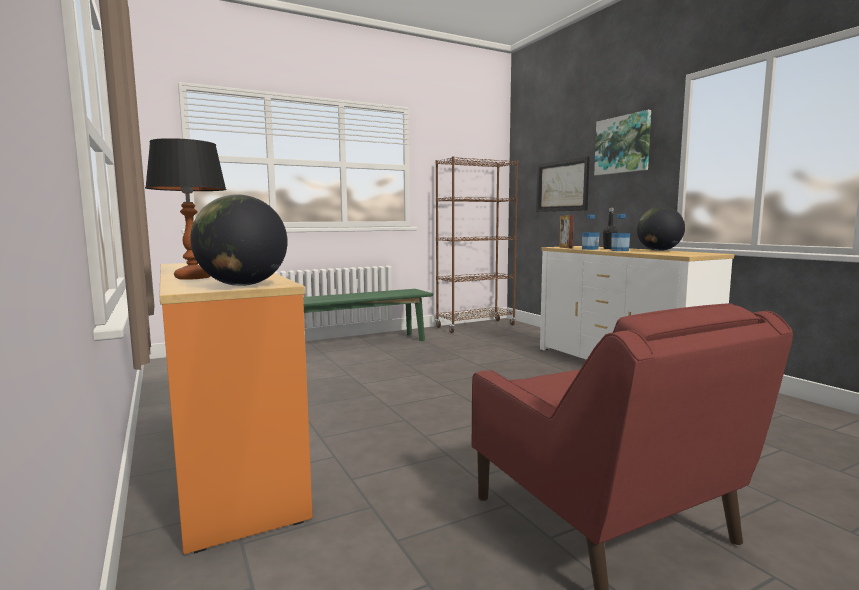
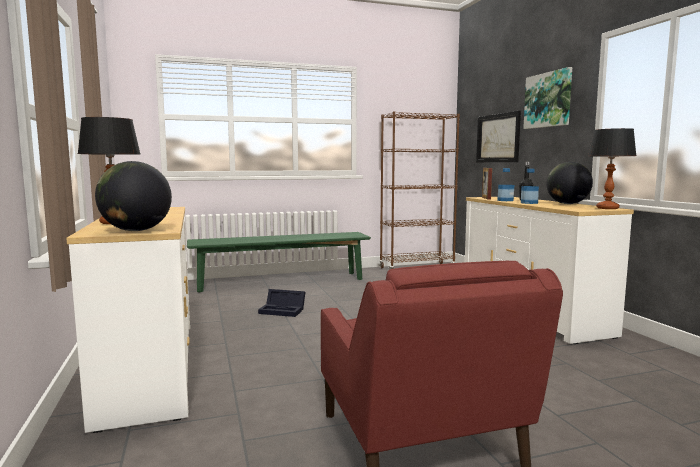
camera: 10 degrees right, 0 degrees up
orange dresser [159,263,313,554] -> white dresser [66,207,190,433]
none -> black storage box [258,289,305,317]
none -> table lamp [588,128,636,209]

